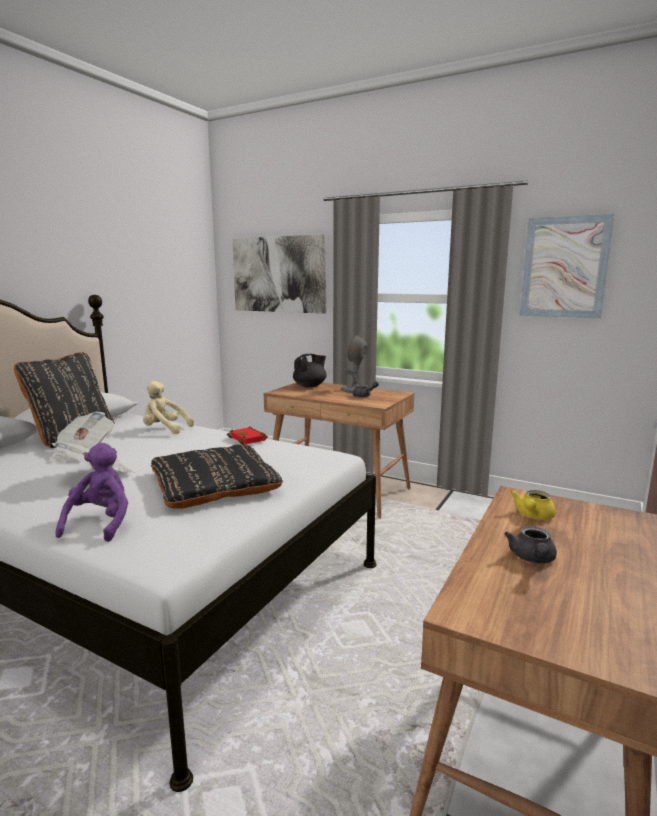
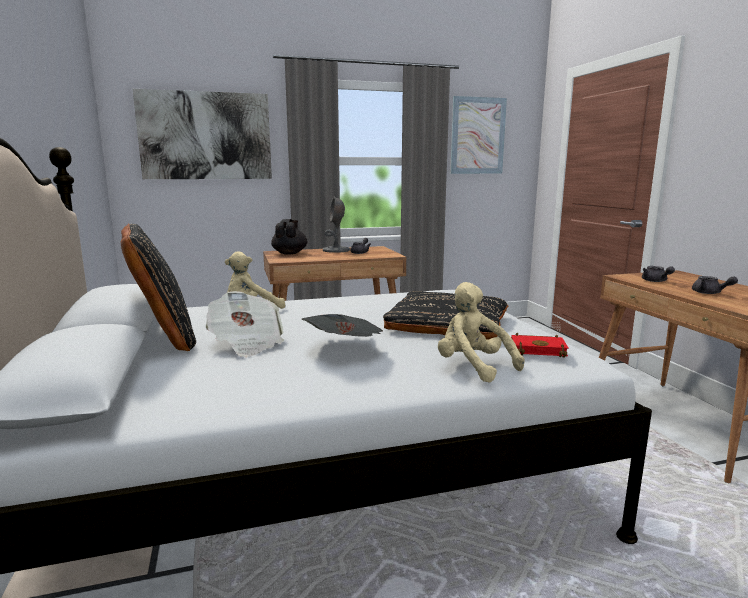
camera: 45 degrees left, 0 degrees up
purple plush toy [56,443,128,542] -> beige plush toy [438,282,525,383]
red book [227,426,268,445] -> red book moved to [511,333,569,358]
yellow teapot [510,490,556,520] -> grey teapot [642,266,675,282]

